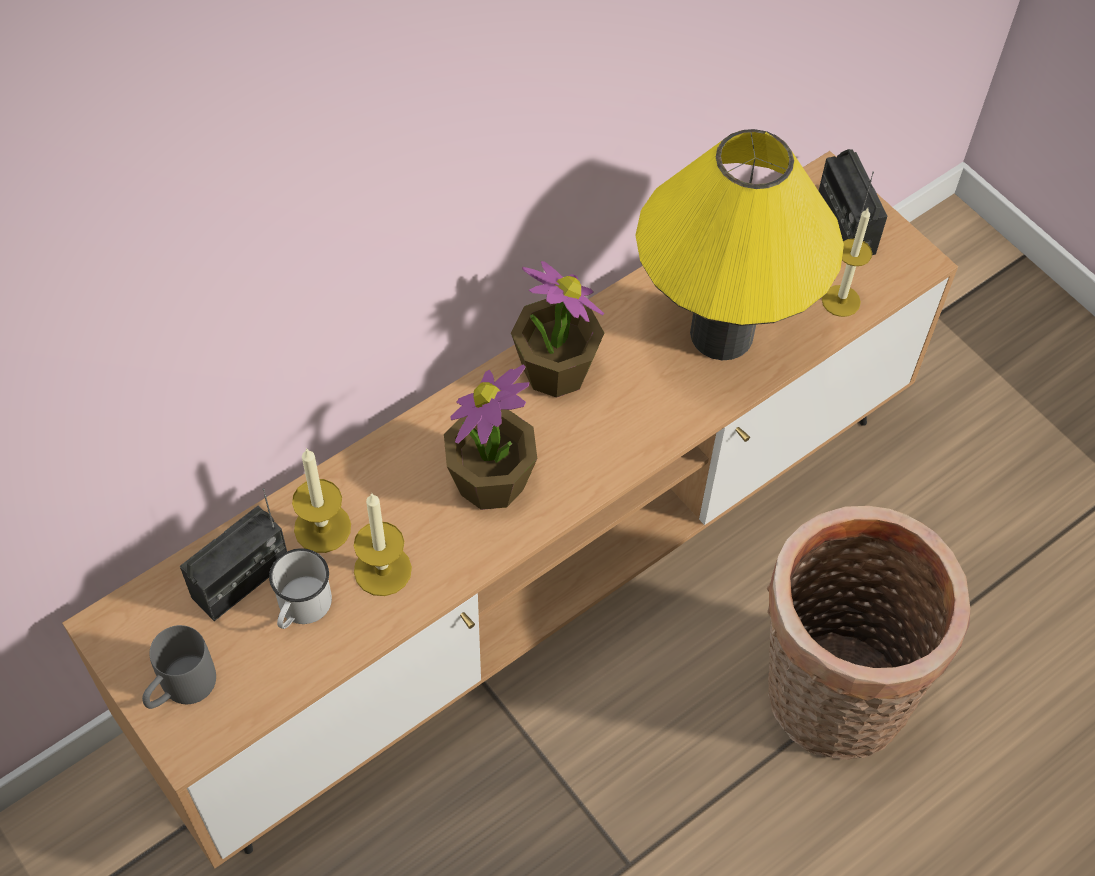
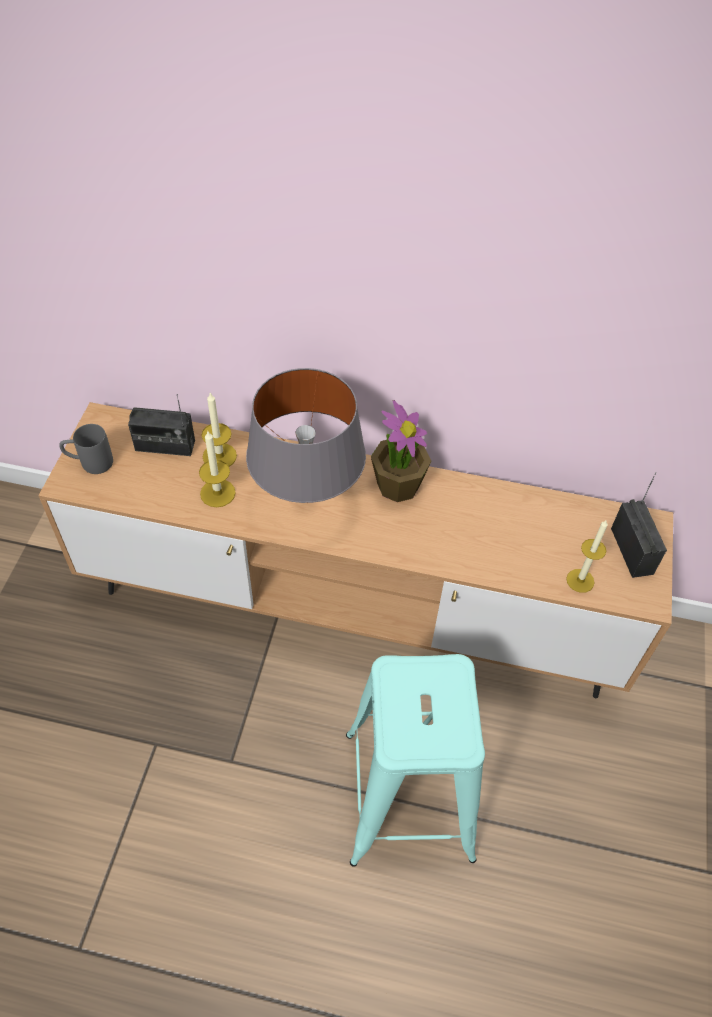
camera: 50 degrees right, 5 degrees down
white mug [269,548,332,629] -> none
potted plant [444,365,537,510] -> grey table lamp [246,368,366,503]
yellow table lamp [636,129,844,360] -> none
basket [767,506,970,760] -> turquoise stool [346,654,485,867]
radio [818,149,887,255] -> radio turned 135 degrees clockwise [611,472,667,578]

